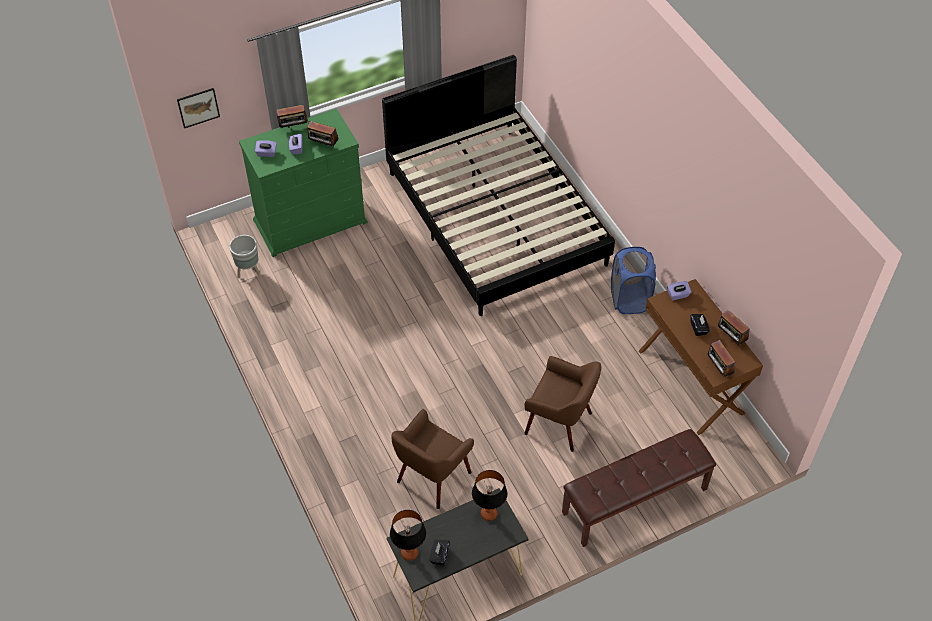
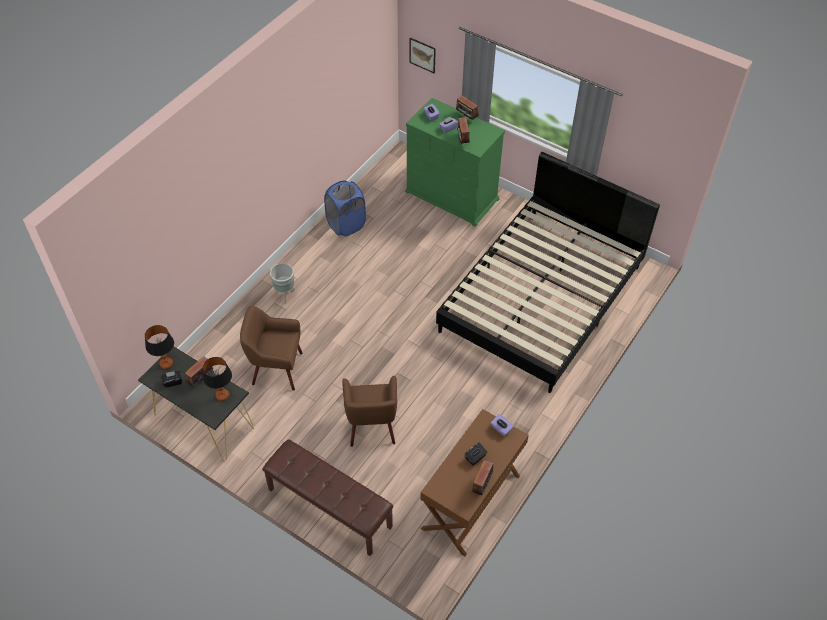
camera: 60 degrees right, 0 degrees up
grey planter [229,235,260,278] -> grey planter moved to [270,263,295,303]
blue laundry basket [611,247,656,314] -> blue laundry basket moved to [324,181,366,237]
radio [708,340,736,378] -> radio moved to [185,357,213,387]

